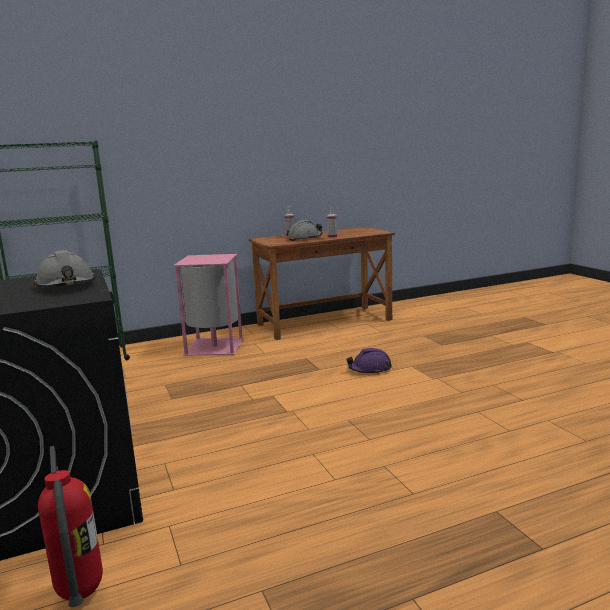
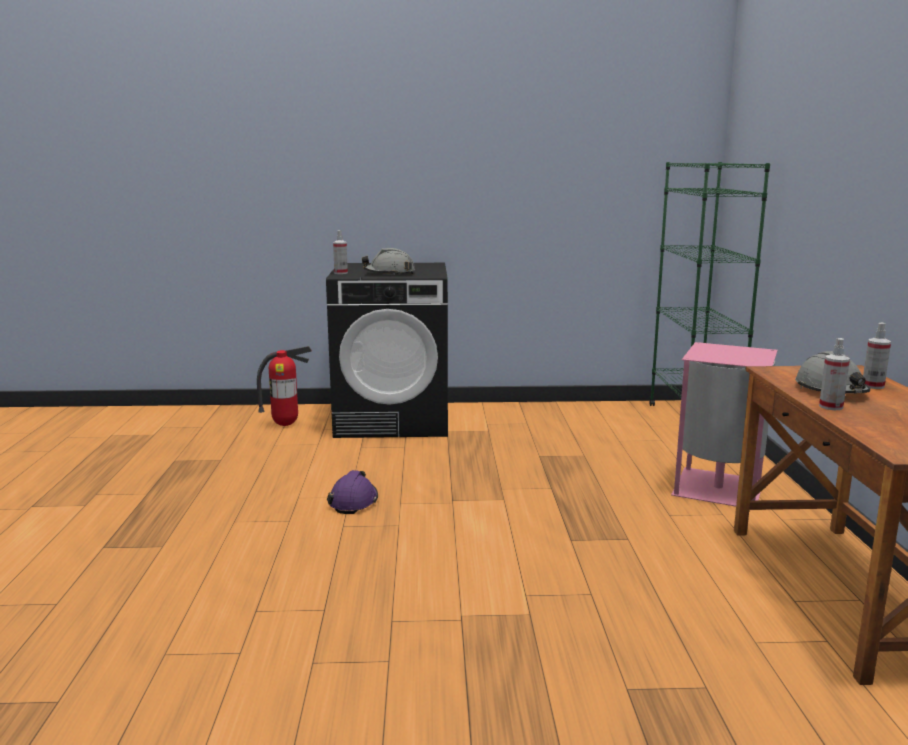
camera: 110 degrees right, 0 degrees up
purple hard hat [346,348,392,374] -> purple hard hat moved to [327,470,378,514]
none -> spray bottle [333,230,348,274]

